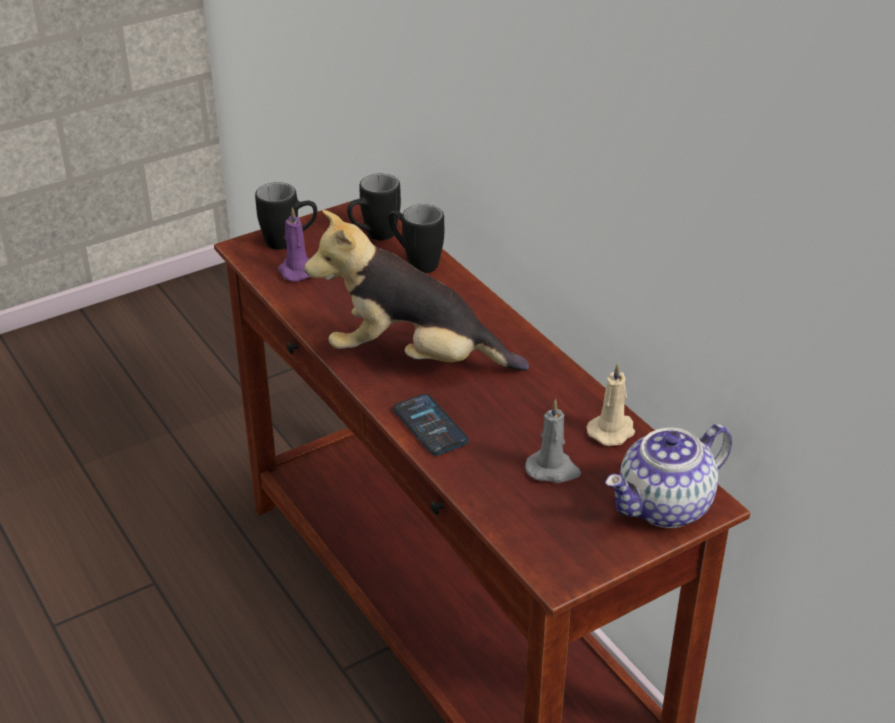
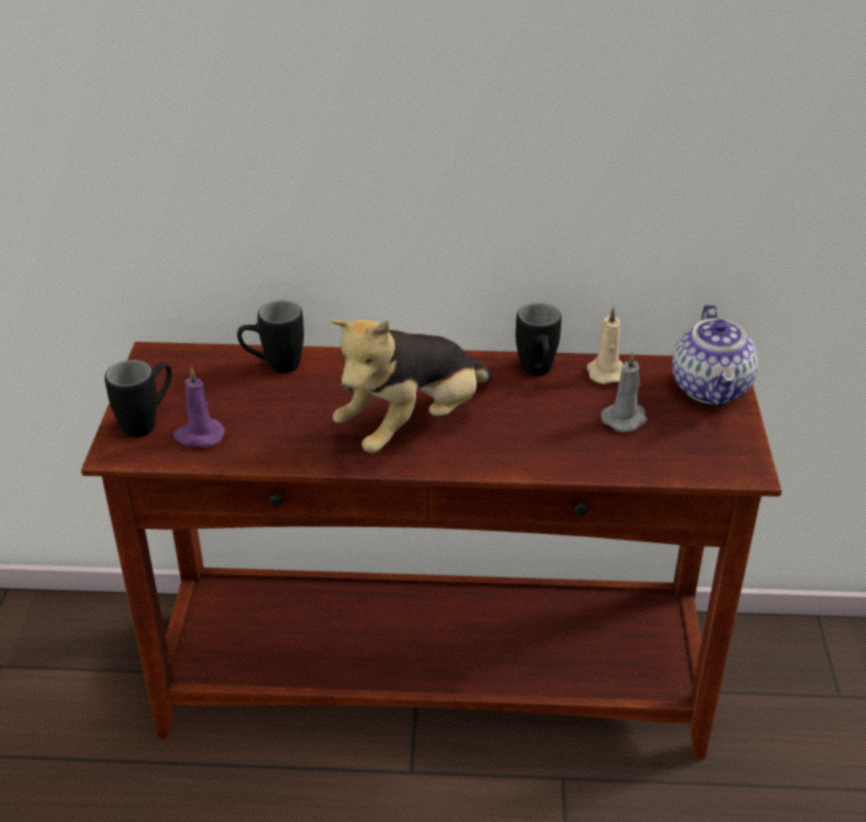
camera: 55 degrees left, 0 degrees up
black mug [347,174,401,240] -> black mug moved to [516,303,561,376]
phone [393,394,469,456] -> none

